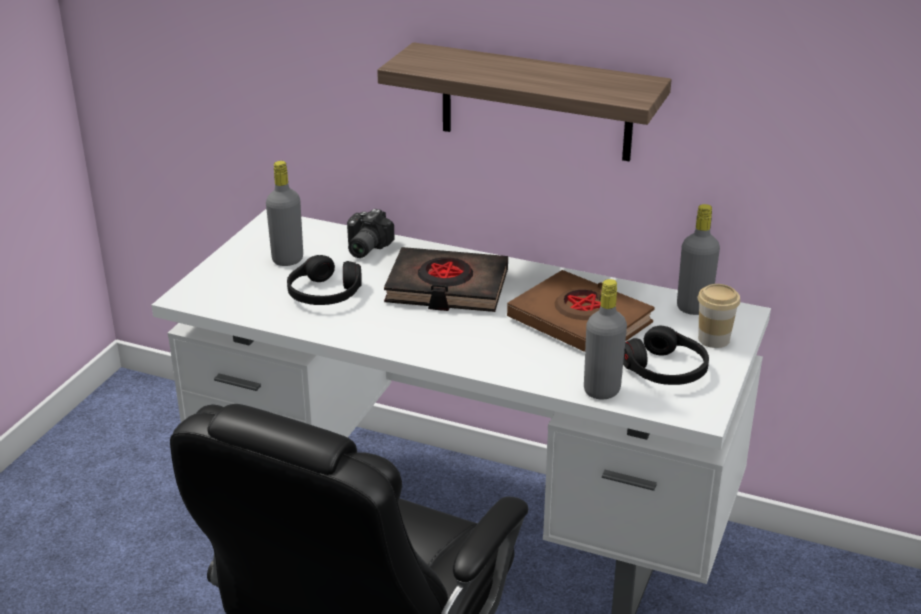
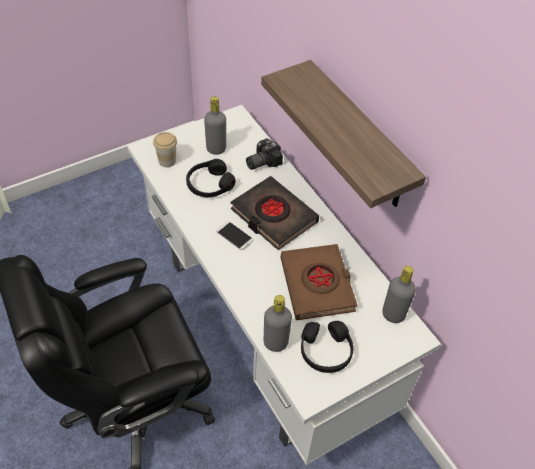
camera: 35 degrees right, 20 degrees up
cup [698,284,740,348] -> cup moved to [153,132,177,167]
none -> phone [216,221,253,250]

